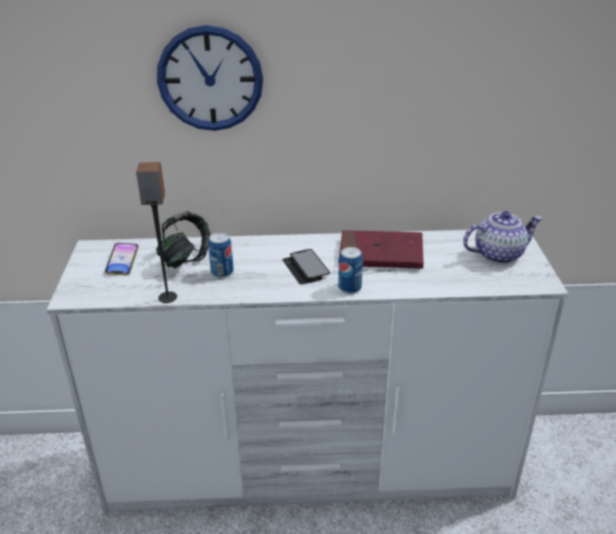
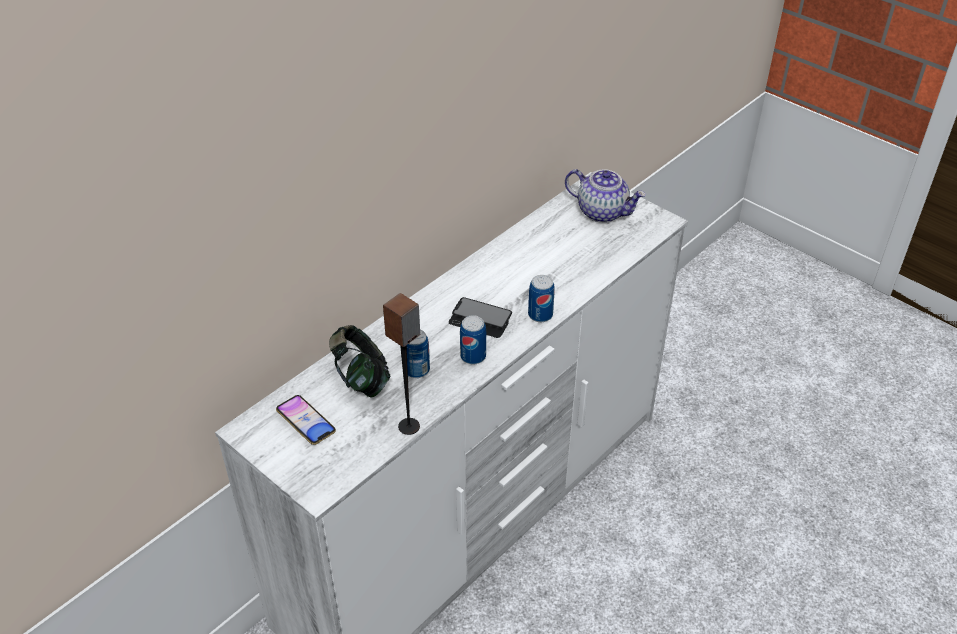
camera: 45 degrees left, 10 degrees up
wall clock [157,25,263,131] -> none
red book [338,230,424,269] -> none
teapot [463,211,543,264] -> teapot turned 90 degrees clockwise [565,169,646,223]
none -> can [460,315,486,365]

